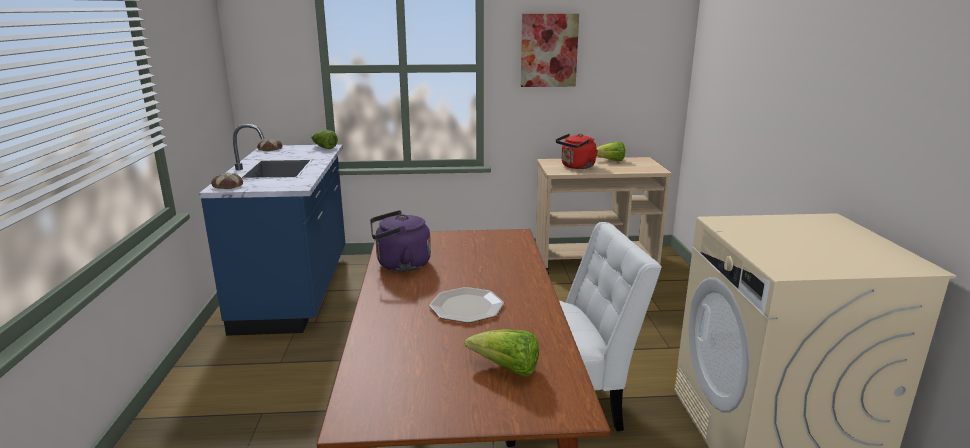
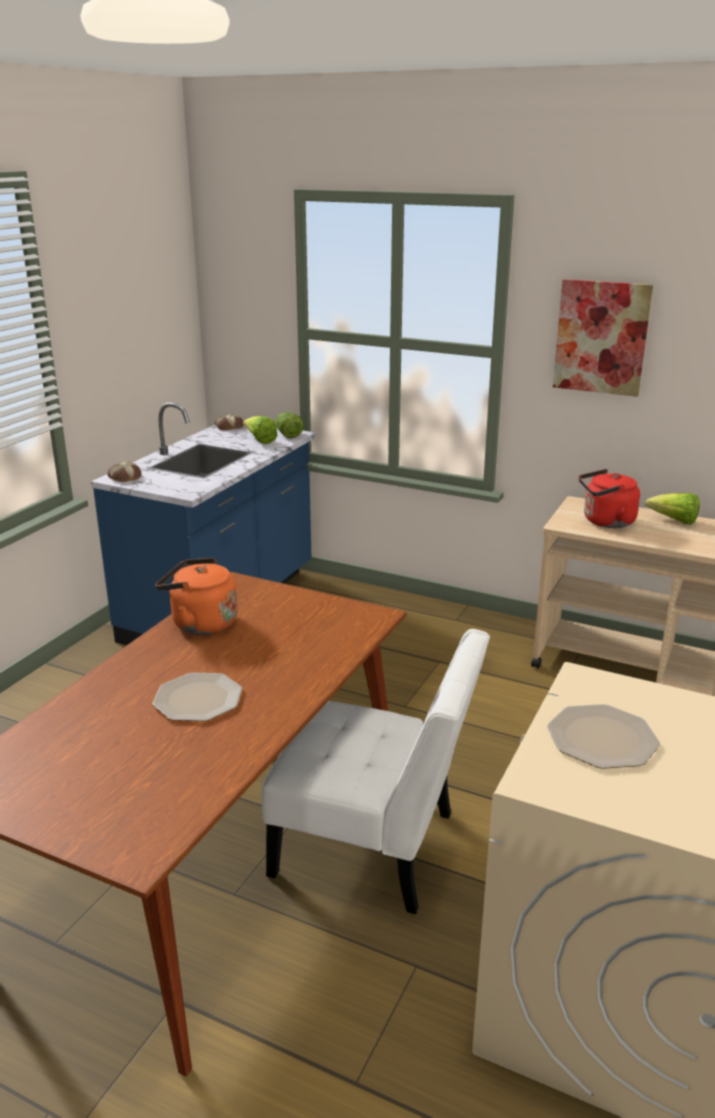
camera: 30 degrees right, 5 degrees up
purple kettle [370,210,431,272] -> orange kettle [155,558,238,635]
lettuce [465,329,539,377] -> lettuce moved to [243,416,278,444]
none -> plate [547,704,660,769]

